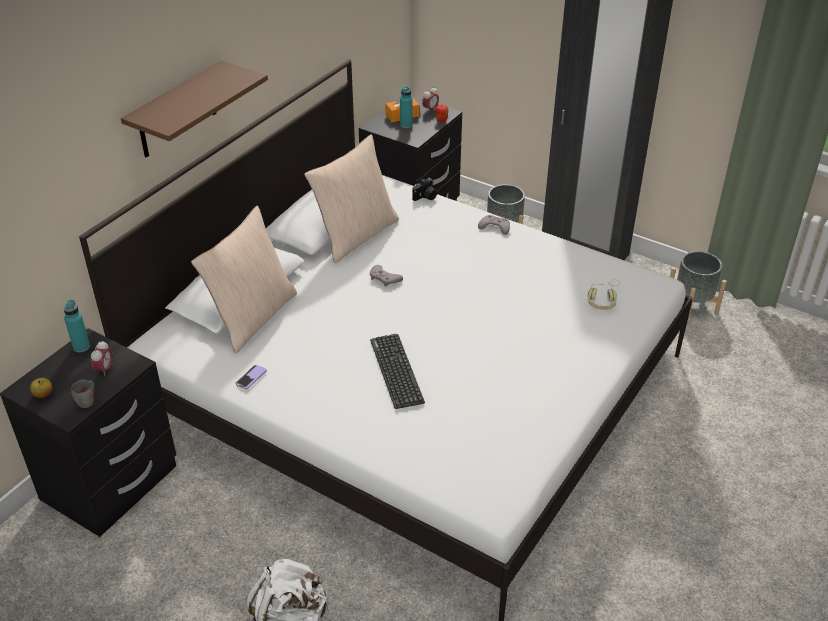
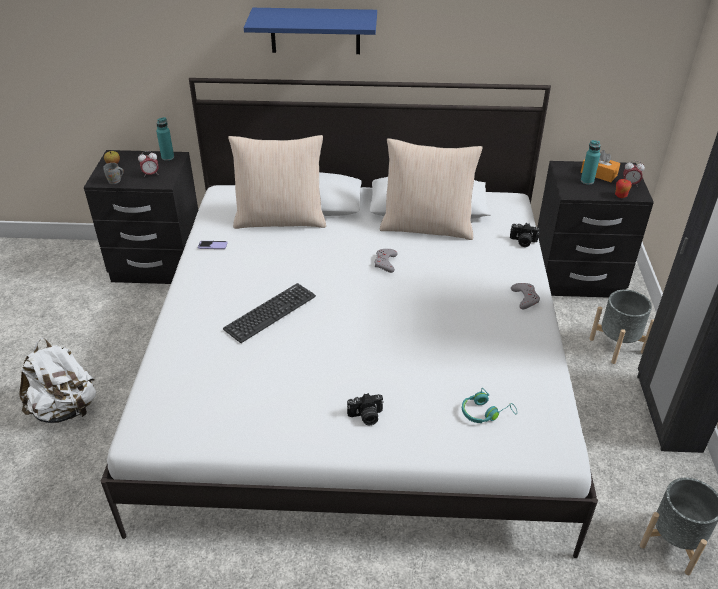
camera: 60 degrees right, 0 degrees up
brown shelf [121,60,268,157] -> blue shelf [244,8,377,54]
beige headphones [588,279,620,310] -> turquoise headphones [462,388,517,423]
none -> camera [347,393,384,425]

